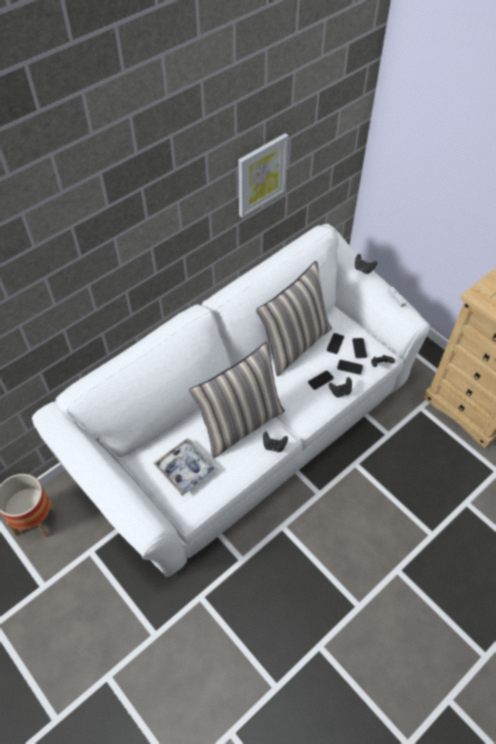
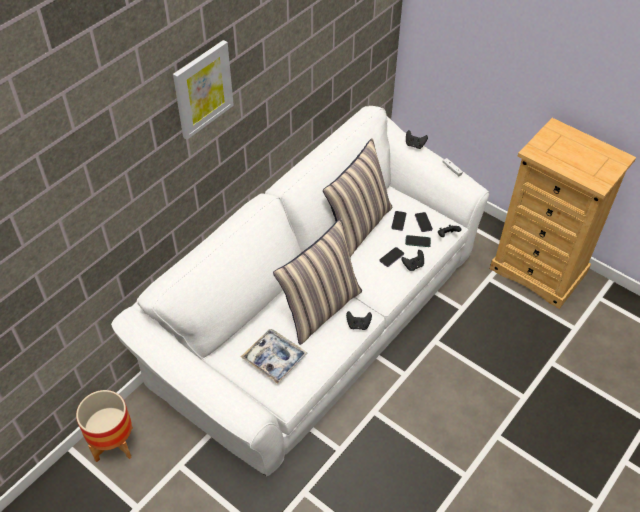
camera: 10 degrees left, 5 degrees down
picture [238,133,289,218] -> picture moved to [173,40,234,140]

